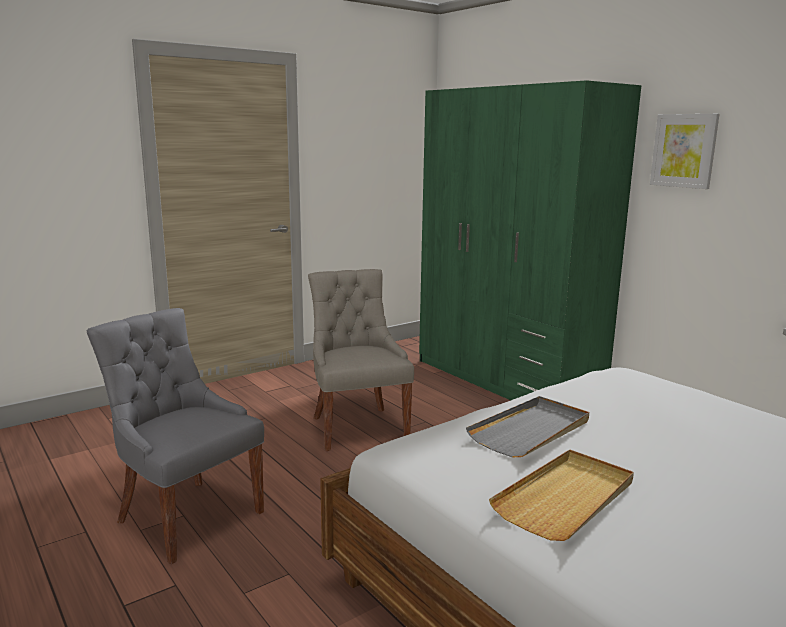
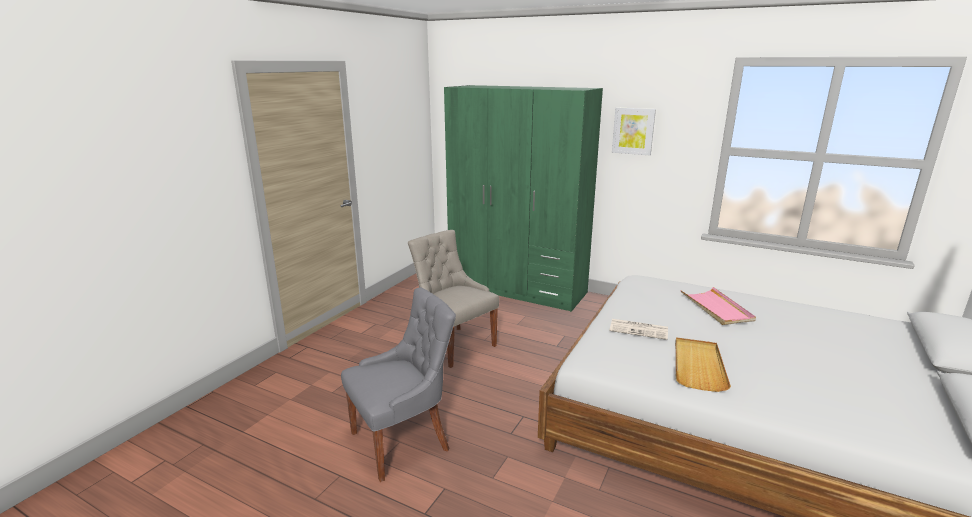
camera: 25 degrees left, 5 degrees up
grey chair [87,308,264,564] -> grey chair turned 135 degrees clockwise [341,287,456,482]
grey tray [466,396,589,457] -> newspaper [610,319,668,340]
none -> pink tray [680,287,756,325]

